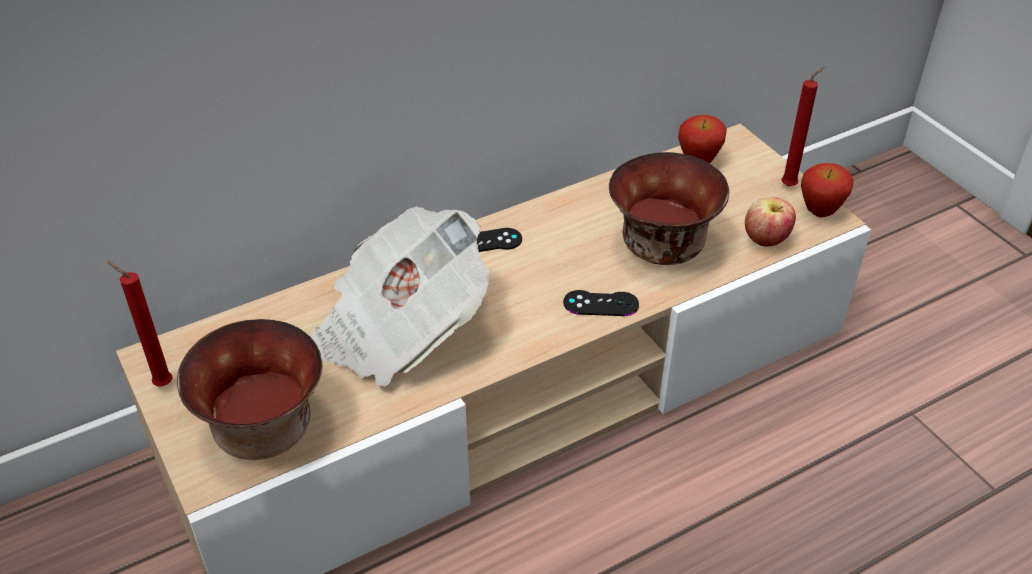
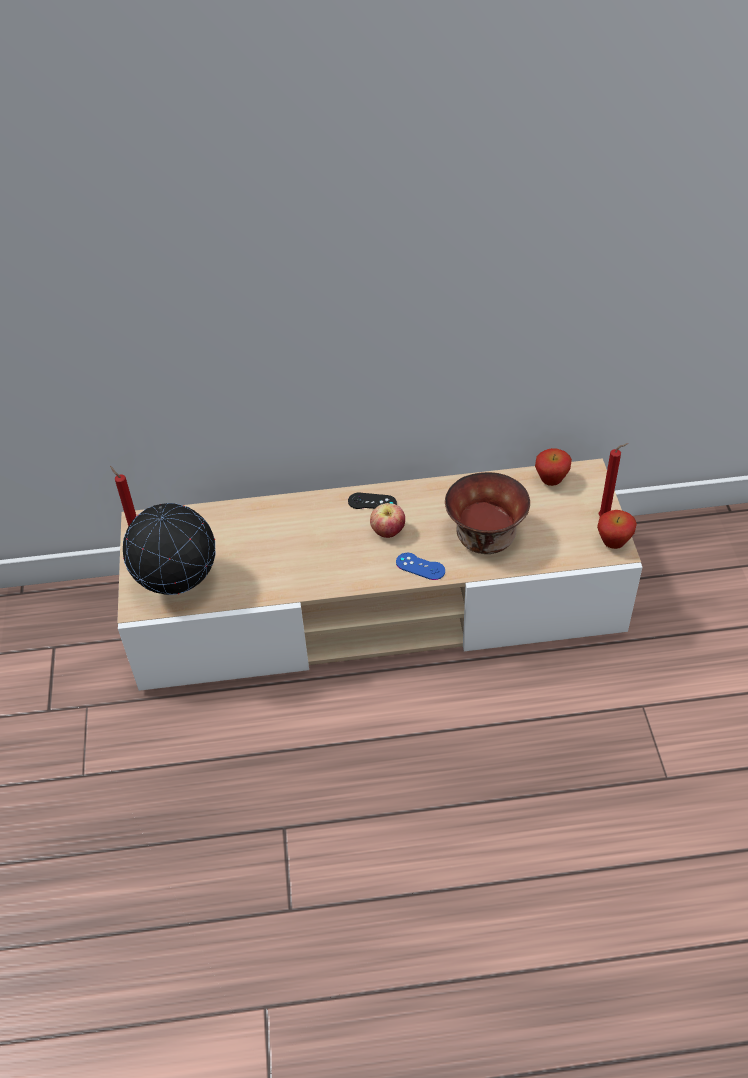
camera: 25 degrees right, 5 degrees up
bowl [177,319,322,460] -> globe [123,503,216,595]
newspaper [310,206,489,387] -> none
black game controller [563,290,639,316] -> blue game controller [396,553,445,580]
apple [745,197,796,246] -> apple moved to [370,503,405,538]

